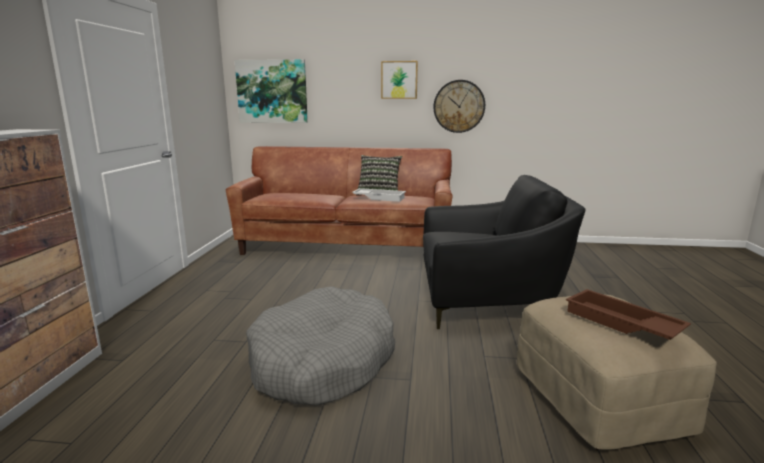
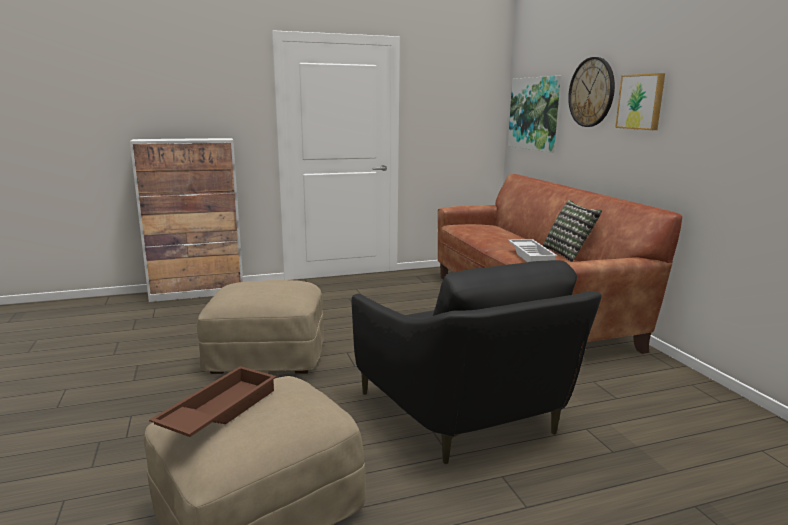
camera: 65 degrees right, 0 degrees up
grey dog bed [246,286,395,405] -> beige ottoman [197,280,324,374]
wall clock [434,80,485,133] -> wall clock moved to [568,57,615,127]

